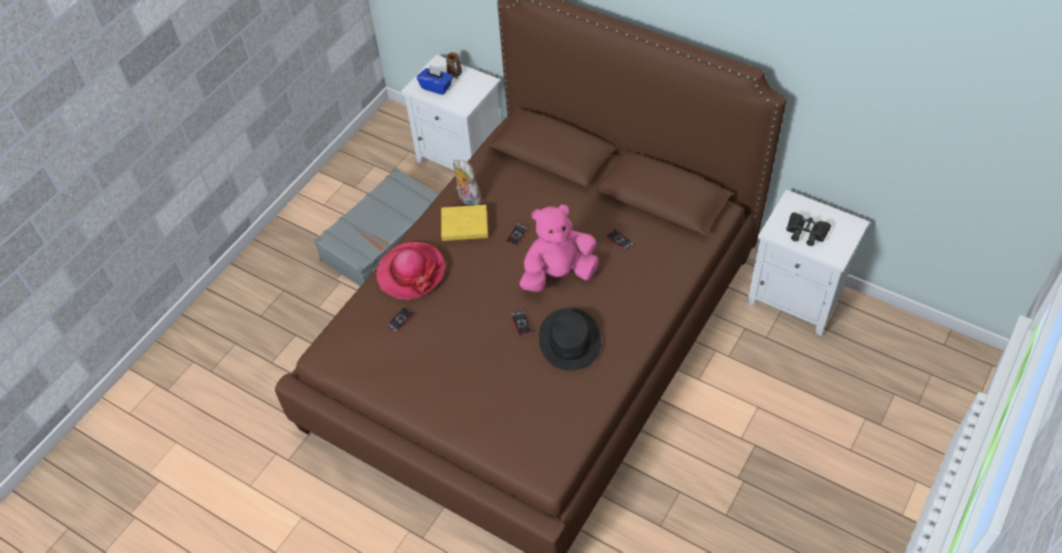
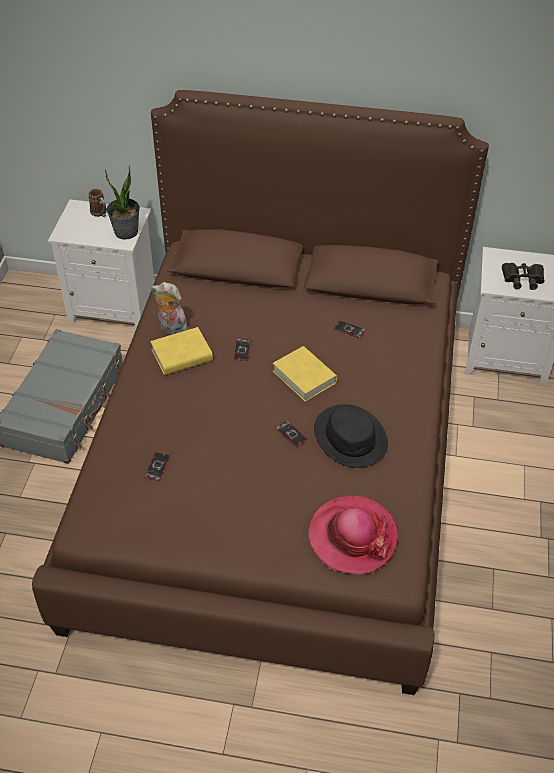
camera: 25 degrees left, 5 degrees down
hat [376,242,446,300] -> hat moved to [308,495,398,575]
blue tissue box [417,65,453,95] -> none
pink plush toy [519,205,599,292] -> yellow book [273,346,338,402]
none -> potted plant [105,166,140,240]

